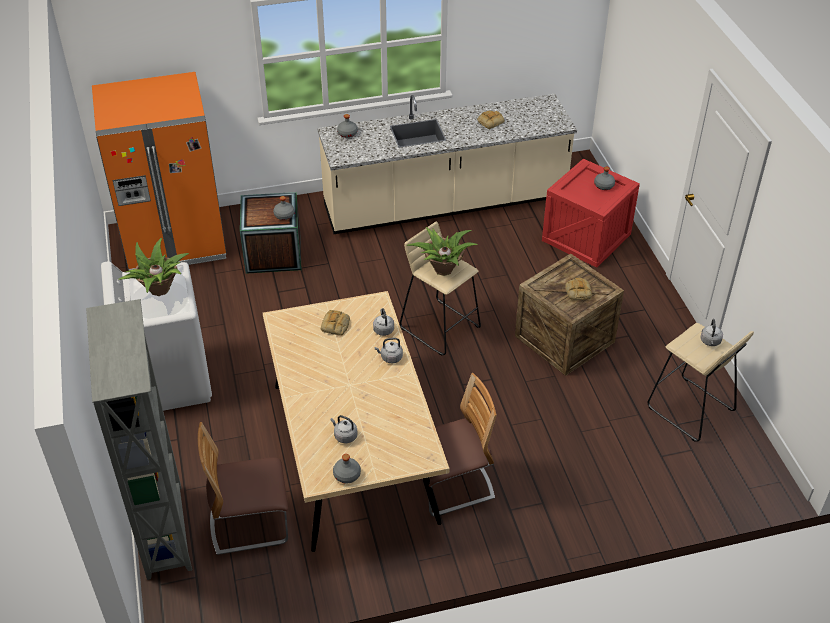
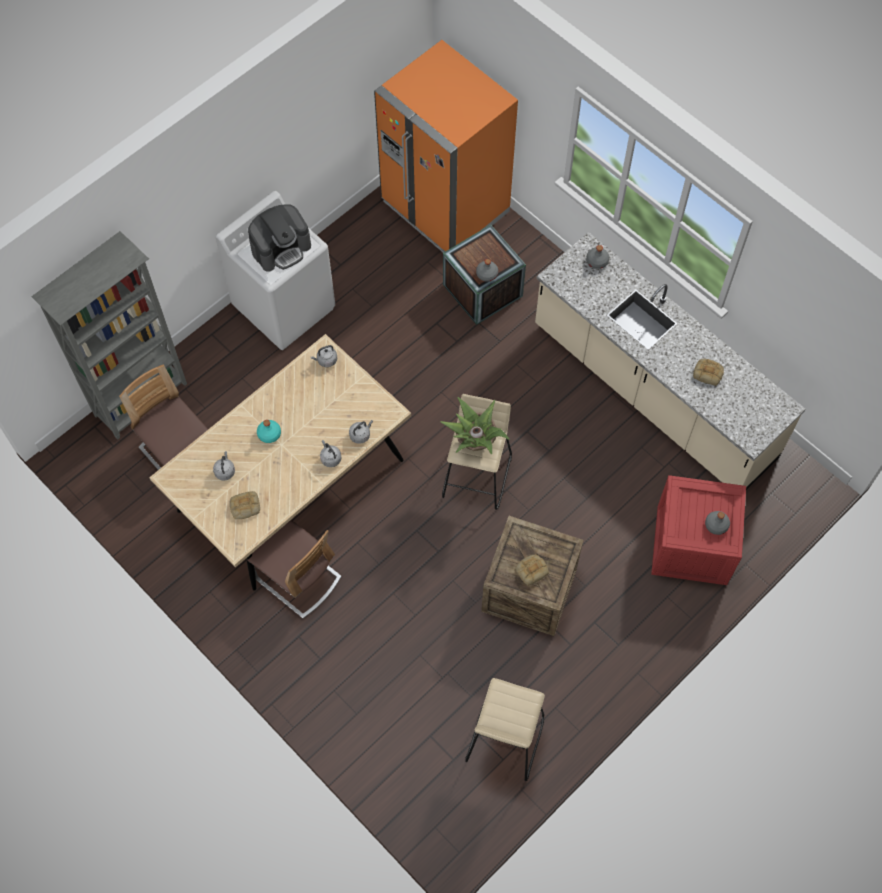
camera: 60 degrees right, 20 degrees up
potted plant [118,238,189,296] -> coffee machine [248,204,311,272]
bread [321,310,350,336] -> bread moved to [230,491,260,519]
grey bottle [333,454,361,484] -> none
grey kettle [700,319,723,346] -> grey kettle moved to [311,345,337,367]
none -> turquoise bottle [257,420,281,443]

